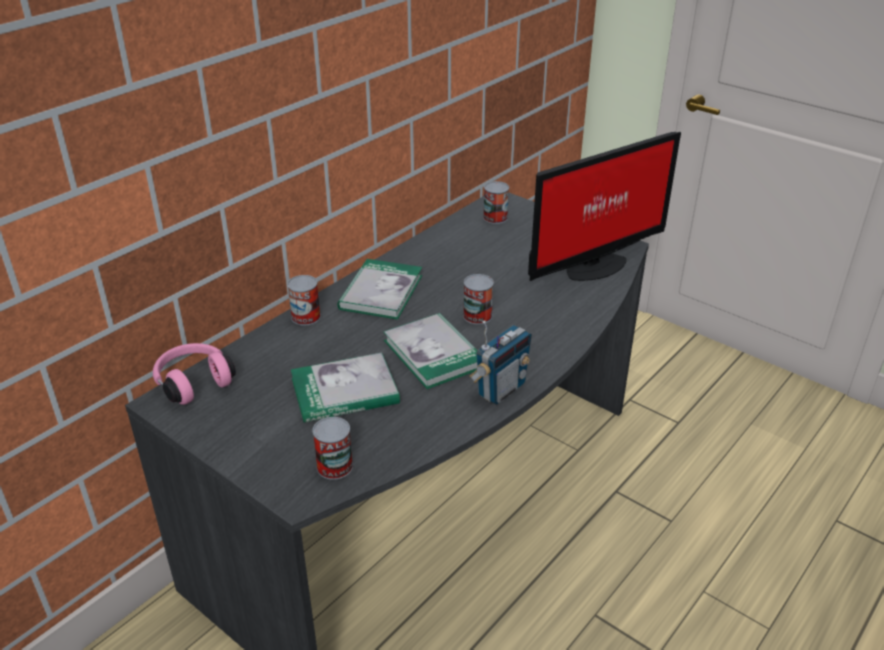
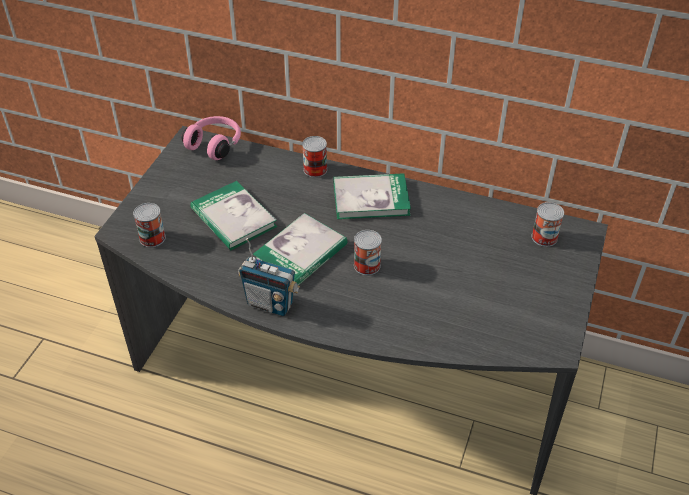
camera: 70 degrees right, 10 degrees up
monitor [528,132,681,281] -> none

